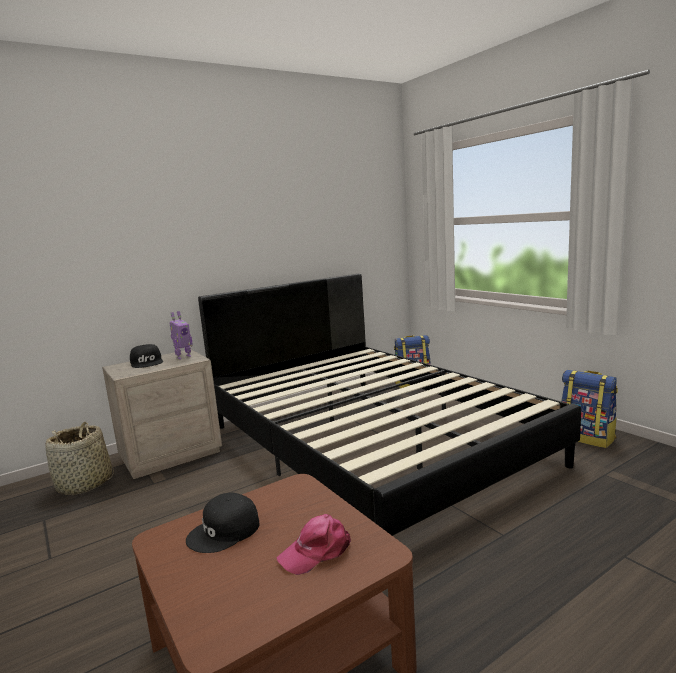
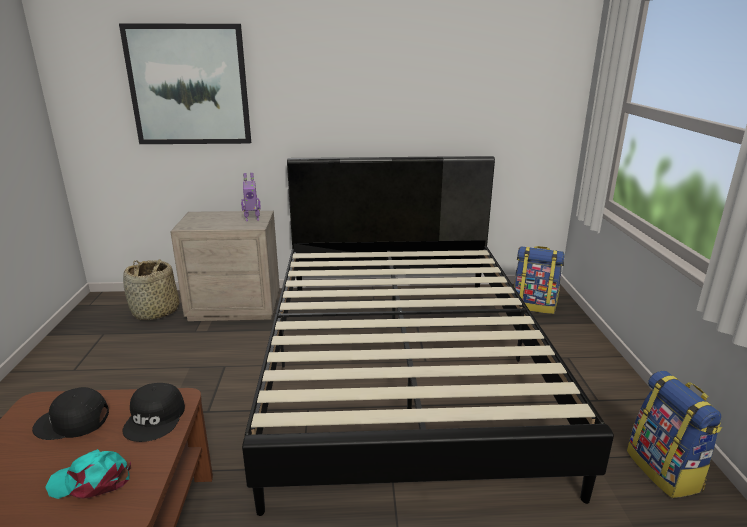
camera: 30 degrees right, 10 degrees up
black cap [130,344,163,368] -> black cap moved to [122,383,185,442]
pink cap [277,514,351,575] -> turquoise cap [45,449,131,499]
none -> picture [119,23,251,144]

